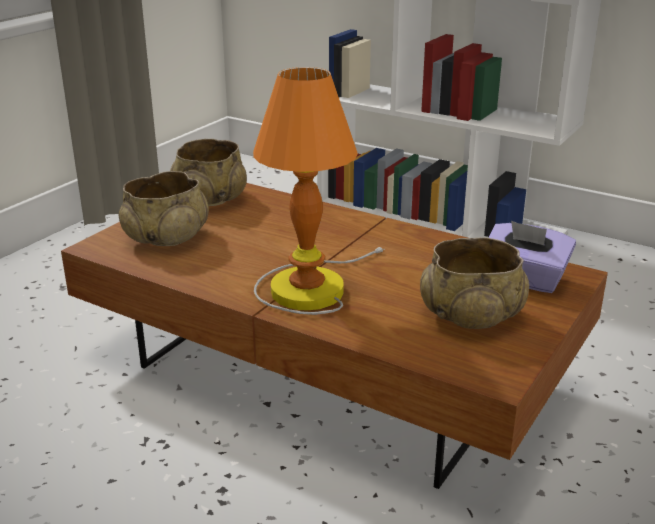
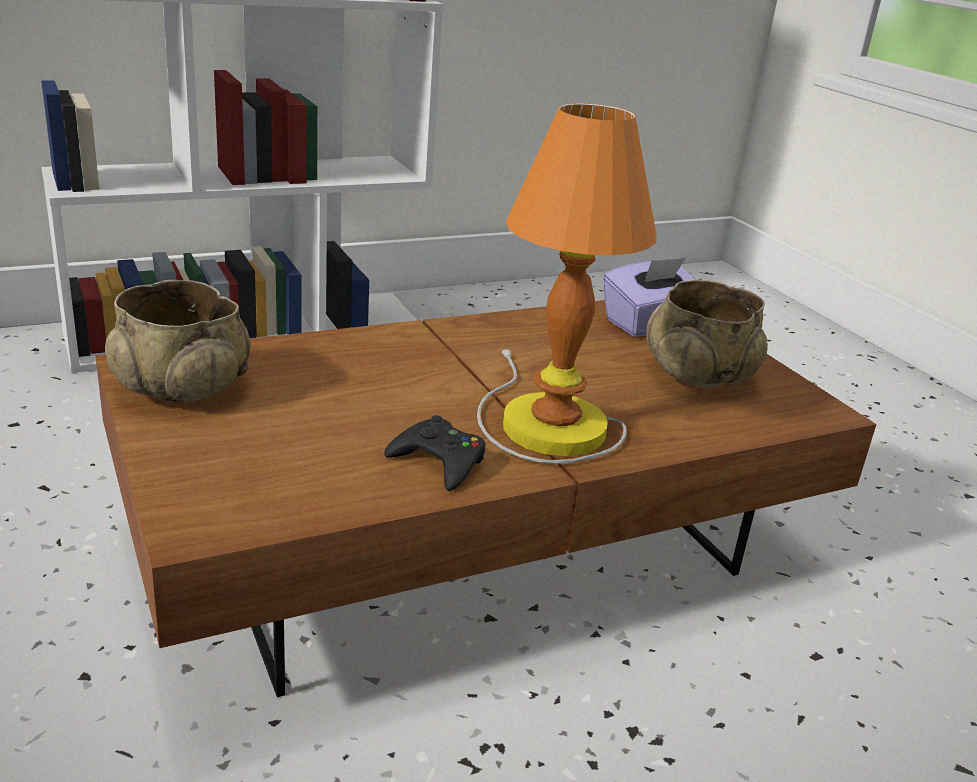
camera: 60 degrees left, 0 degrees up
beige bowl [119,171,209,246] -> none
none -> black game controller [384,415,486,491]

